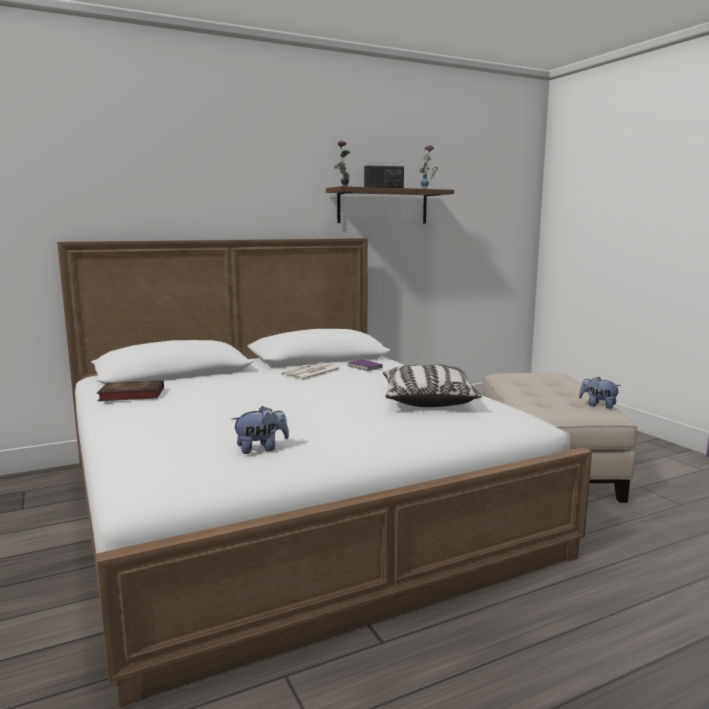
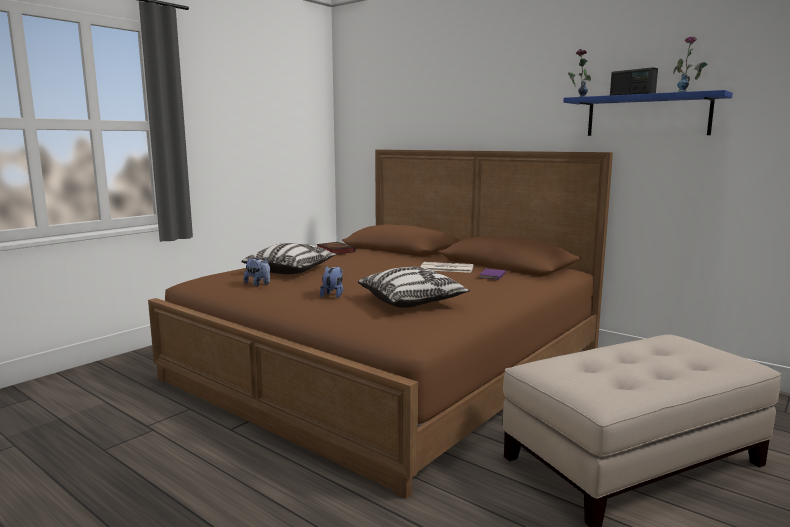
camera: 65 degrees right, 0 degrees up
white bed [57,238,592,707] -> brown bed [148,149,613,499]
brown shelf [326,186,454,223] -> blue shelf [563,90,733,136]
plush toy [579,377,621,409] -> plush toy moved to [320,266,343,298]
none -> pillow [241,243,337,274]

